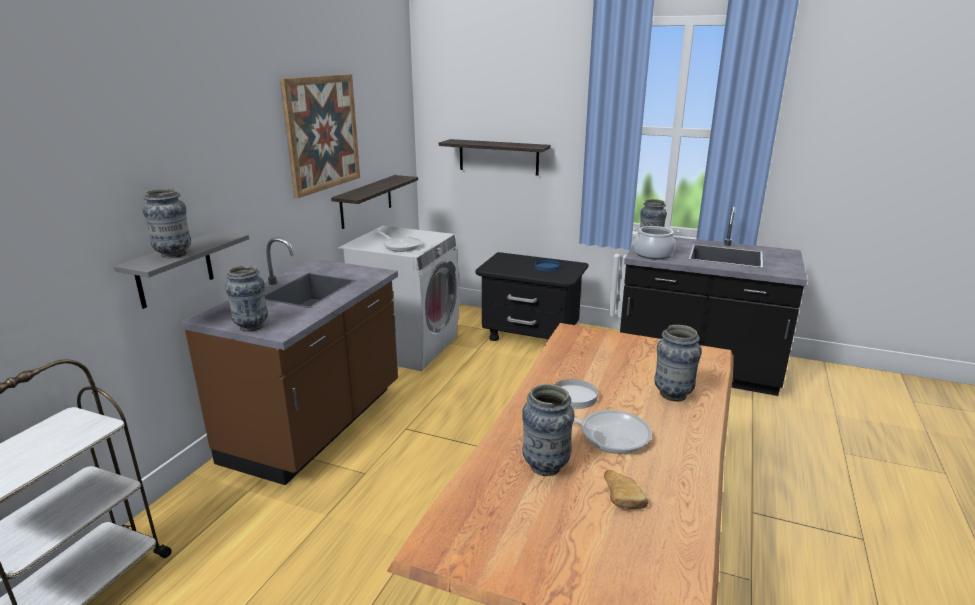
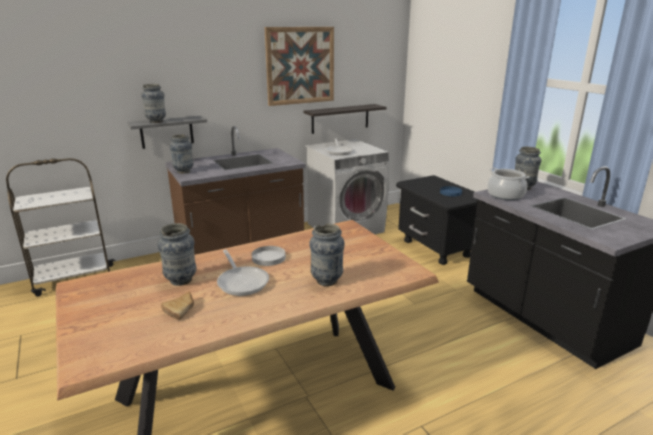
camera: 40 degrees right, 0 degrees up
shelf [439,139,551,176] -> none

